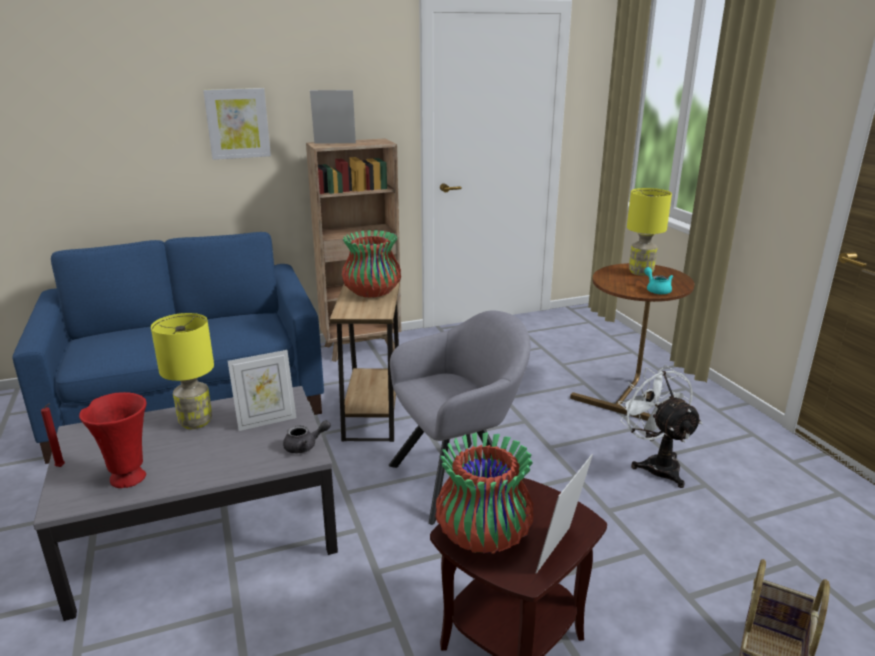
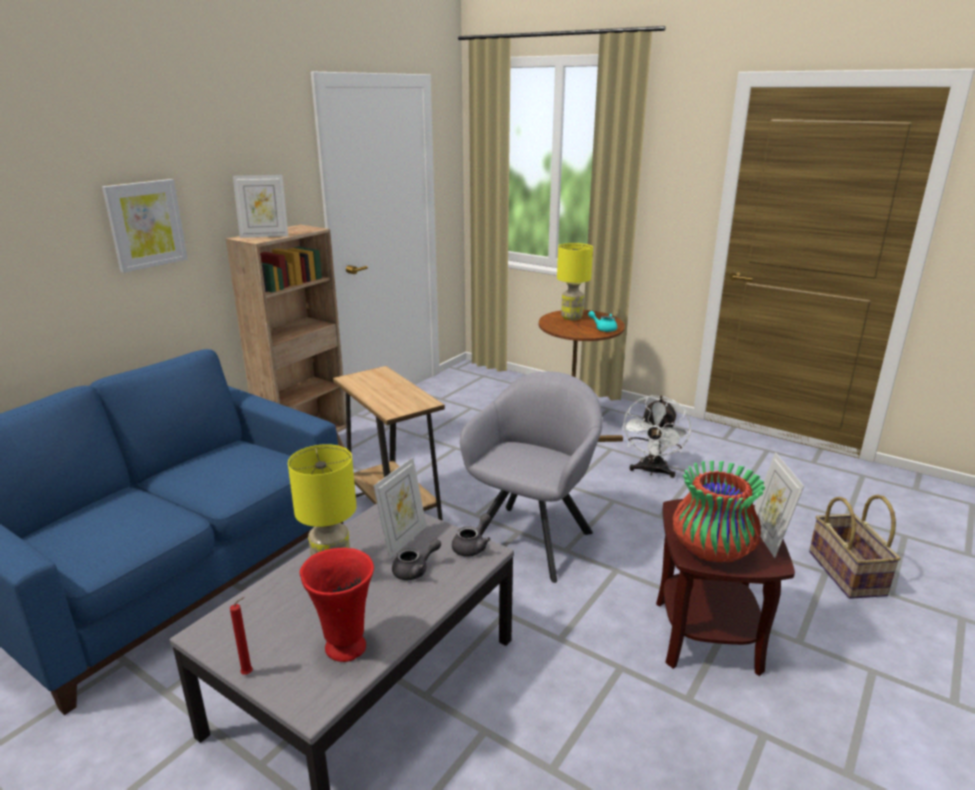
camera: 35 degrees left, 0 degrees up
picture frame [310,90,356,144] -> picture frame turned 150 degrees counterclockwise [233,175,288,238]
vase [342,230,401,298] -> none
white fan [618,365,702,488] -> white fan turned 105 degrees counterclockwise [622,395,691,478]
none -> grey teapot [392,539,441,580]

